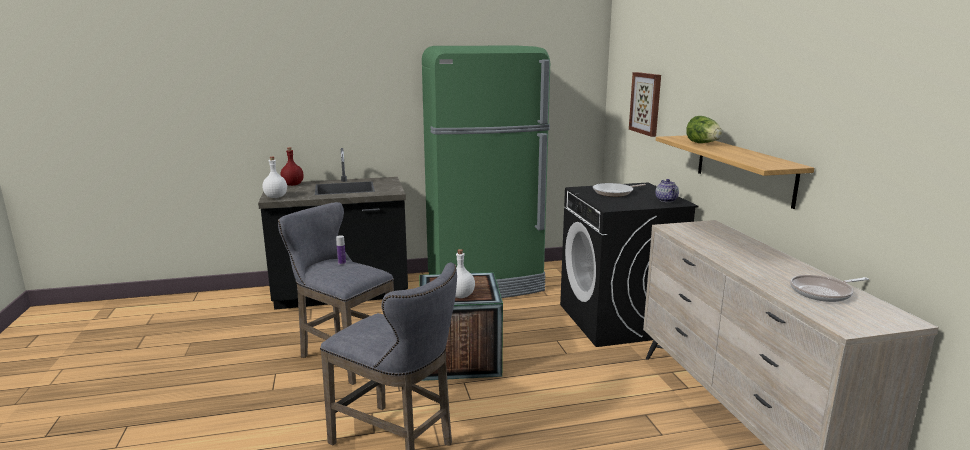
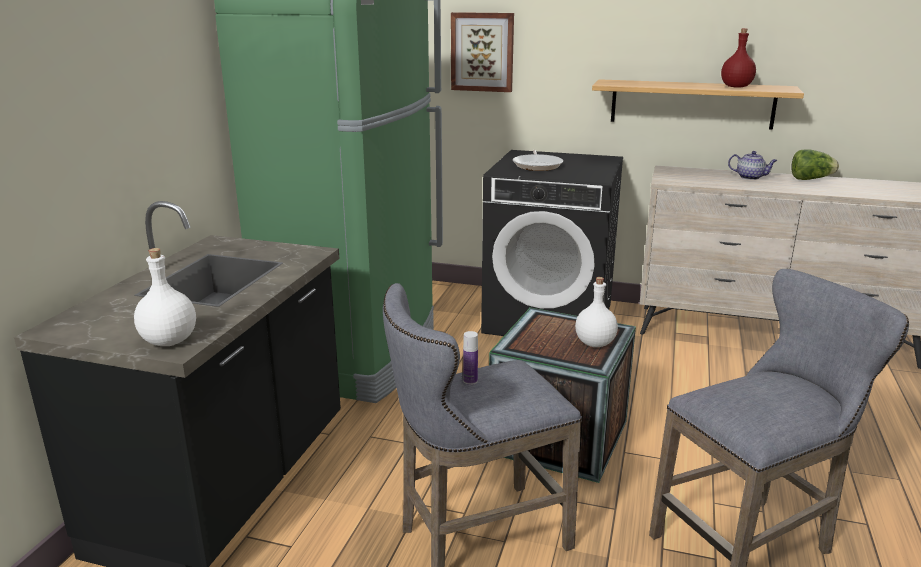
camera: 60 degrees left, 5 degrees up
red bottle [280,147,304,186] -> red bottle moved to [721,28,756,88]
teapot [655,179,679,202] -> teapot moved to [728,151,778,180]
lettuce [686,116,723,143] -> lettuce moved to [792,149,839,180]
frying pan [790,275,869,302] -> none

